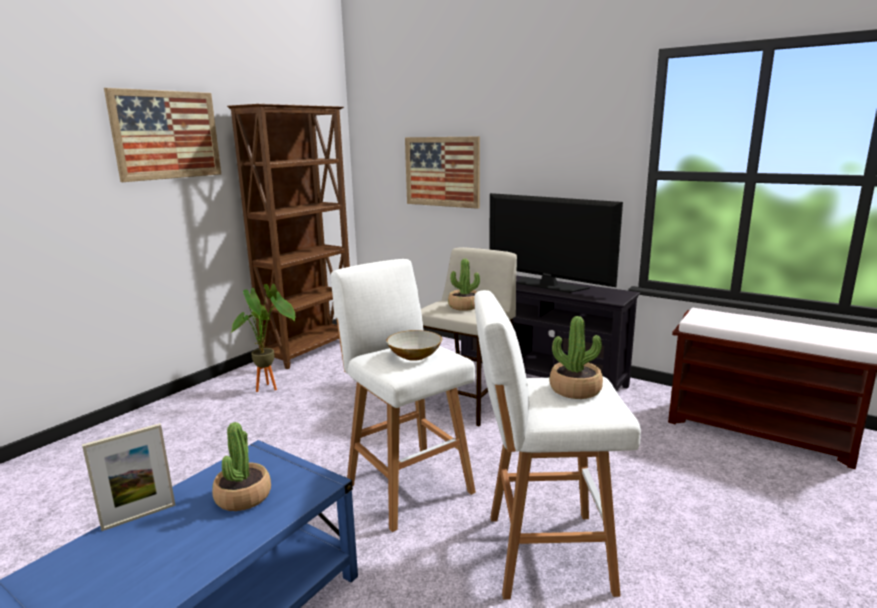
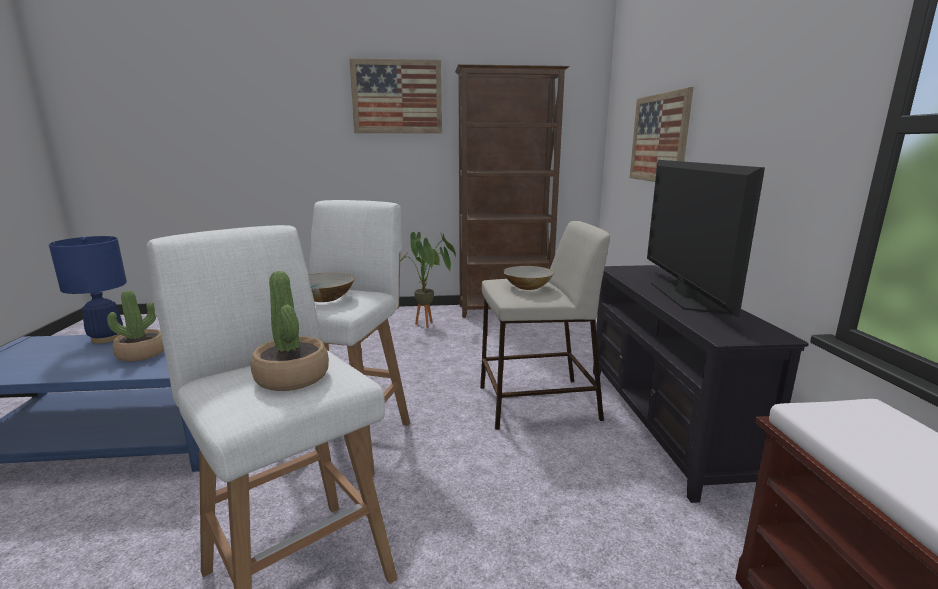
camera: 50 degrees right, 0 degrees up
picture frame [82,423,176,531] -> blue table lamp [49,236,127,343]
potted plant [448,259,480,311] -> bowl [503,266,554,290]

